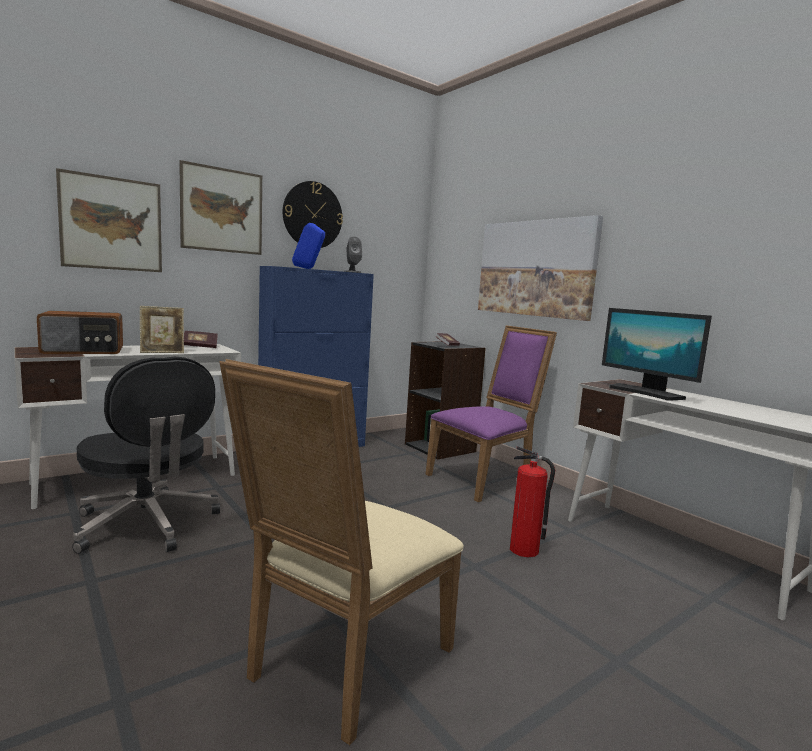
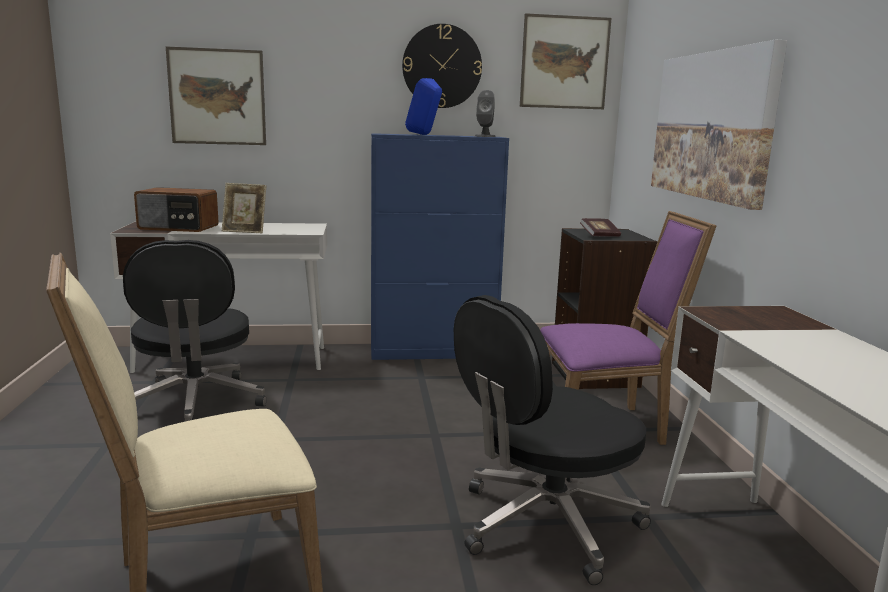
camera: 30 degrees right, 5 degrees up
picture [179,160,262,255] -> picture moved to [520,13,611,109]
book [184,331,218,348] -> none
fire extinguisher [510,446,555,557] -> black office chair [454,295,651,585]
monitor [602,308,712,401] -> none

